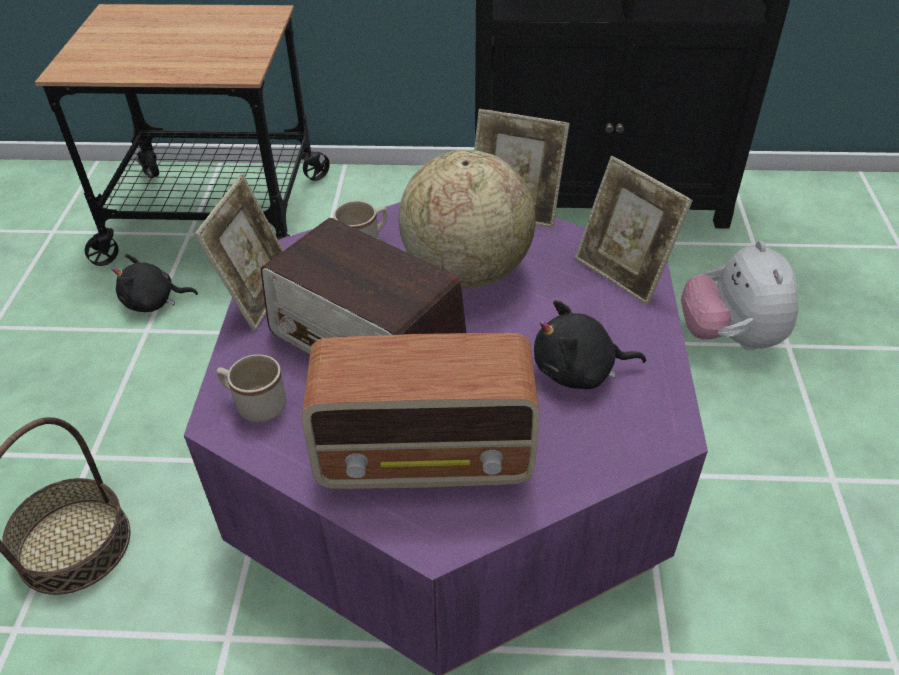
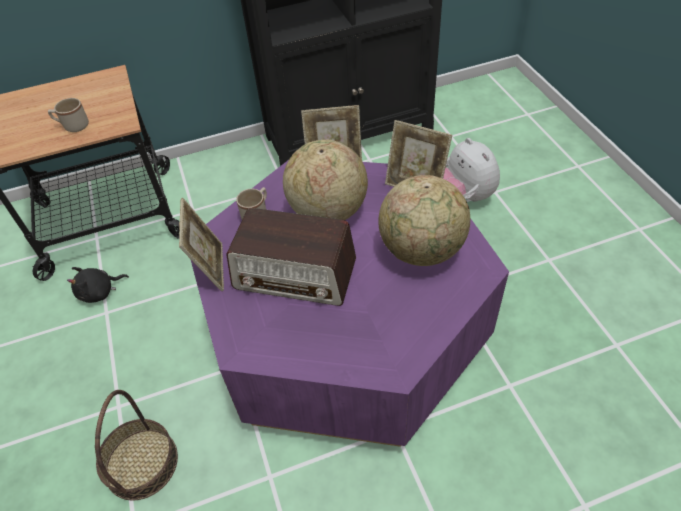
camera: 20 degrees left, 5 degrees up
beige mug [217,355,286,422] -> beige mug moved to [48,98,89,132]
radio [302,333,540,489] -> none
black plush toy [534,300,646,389] -> globe [378,175,470,266]

